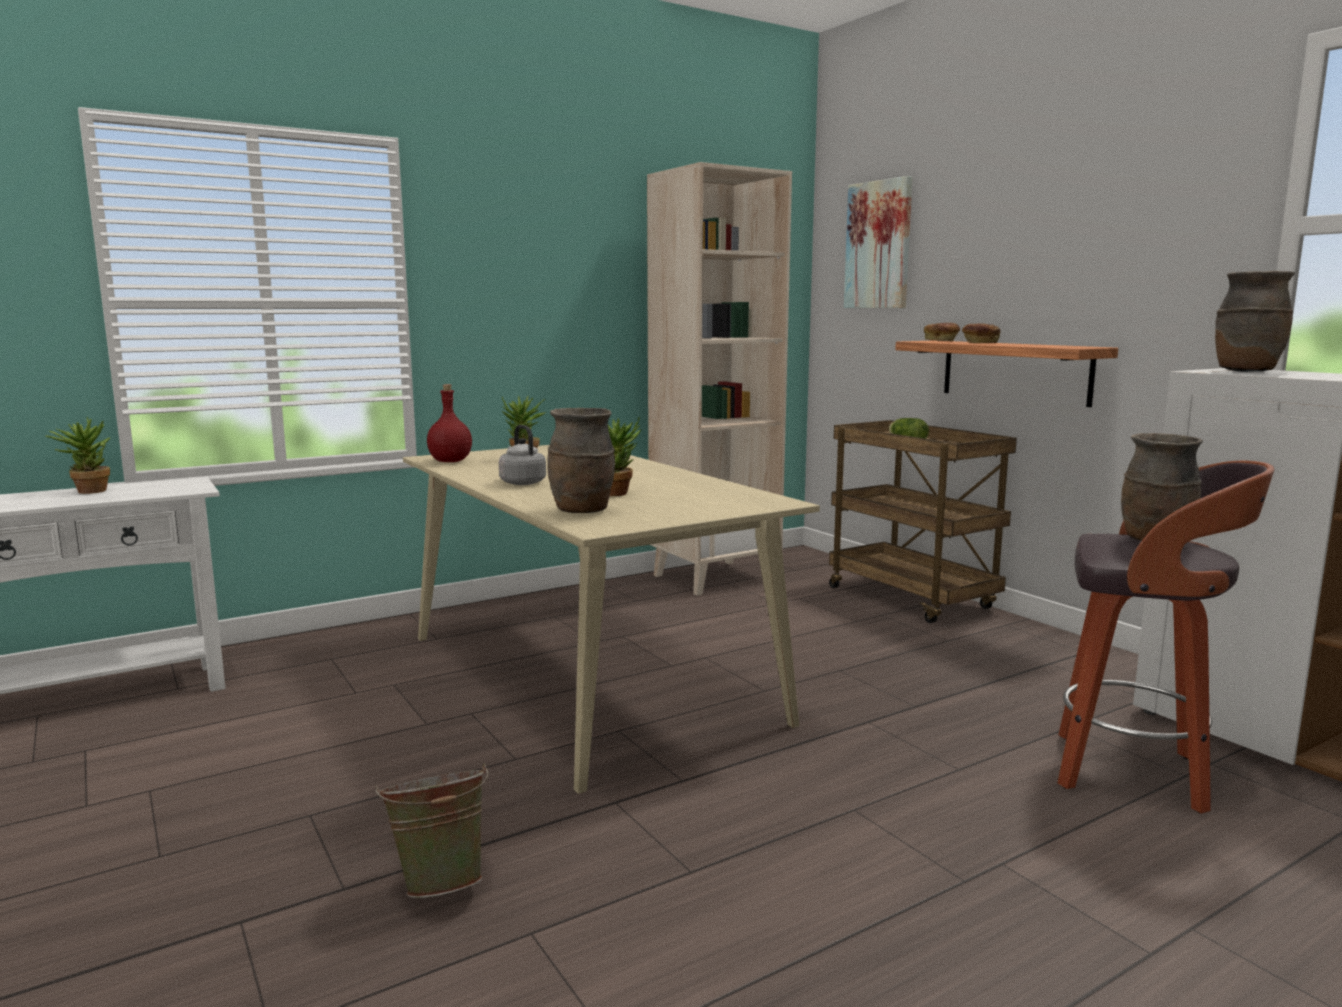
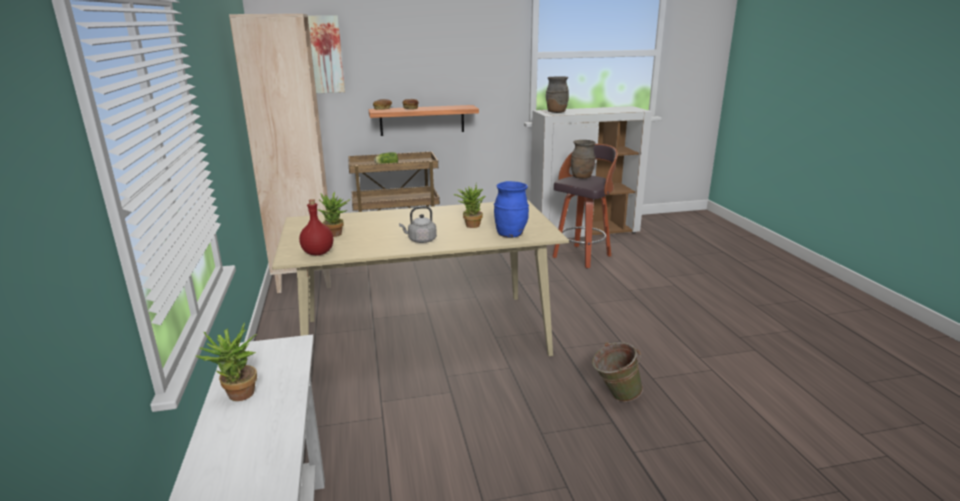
camera: 70 degrees left, 10 degrees up
brown vase [547,408,615,513] -> blue vase [494,181,529,237]

